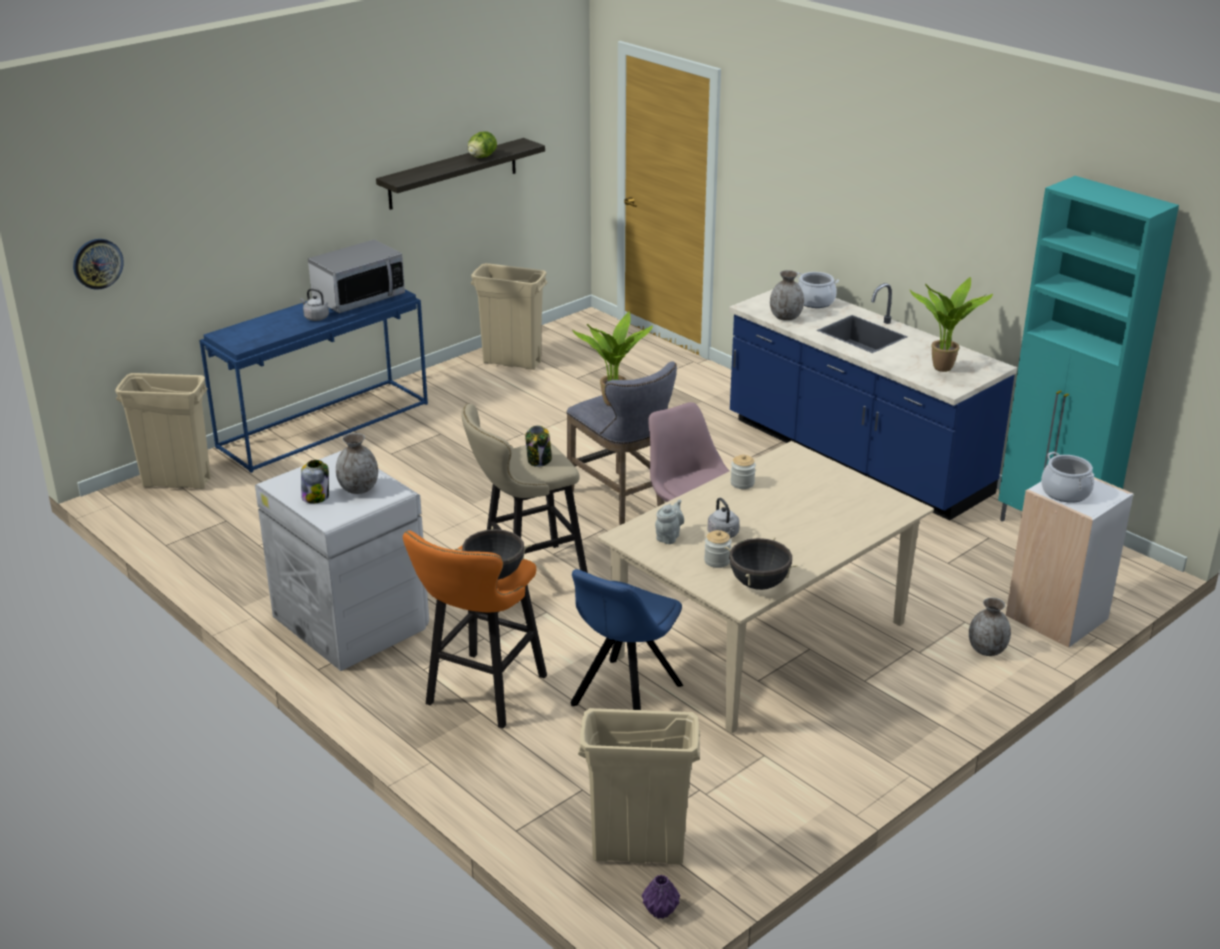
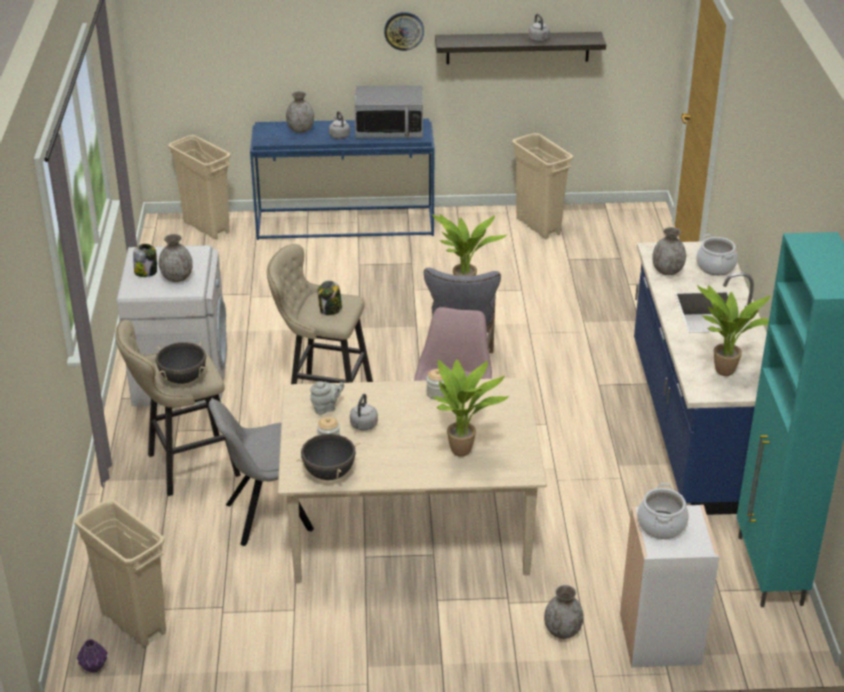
camera: 40 degrees right, 5 degrees up
wall clock [73,239,124,290] -> wall clock moved to [384,12,424,51]
orange stool [403,531,547,728] -> beige stool [115,319,241,496]
lettuce [468,132,497,158] -> grey kettle [528,14,550,42]
blue chair [570,569,683,710] -> grey chair [209,399,314,546]
none -> grey vase [286,91,314,133]
none -> potted plant [432,359,509,457]

